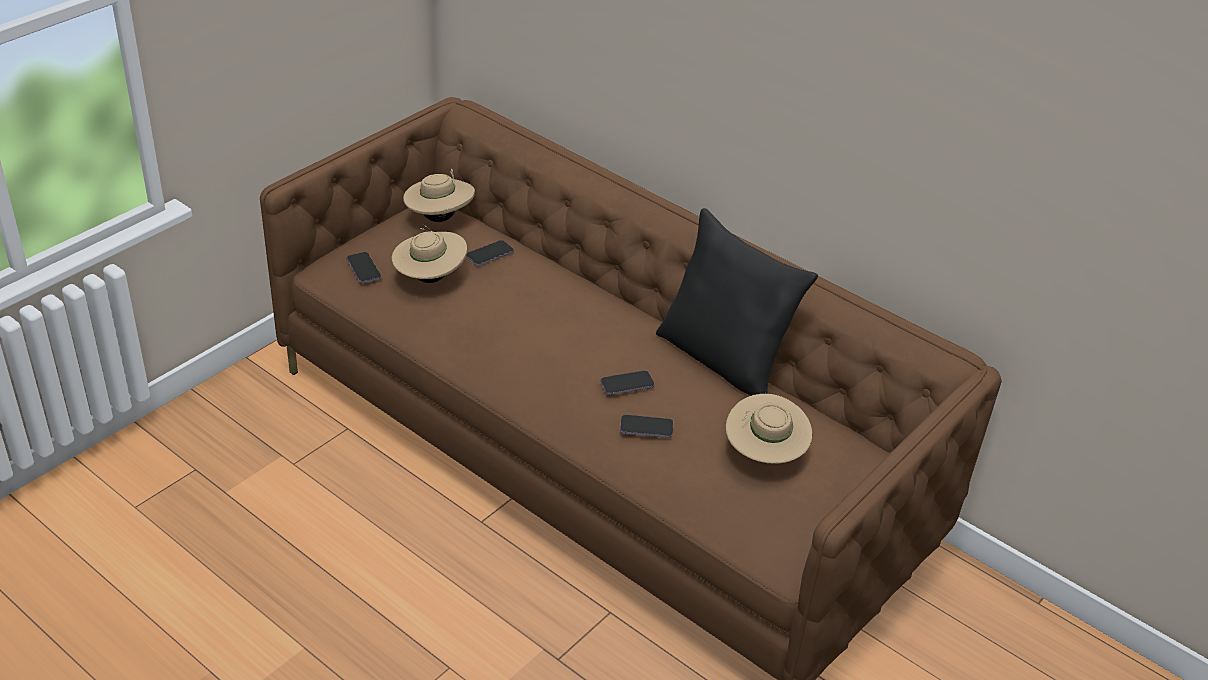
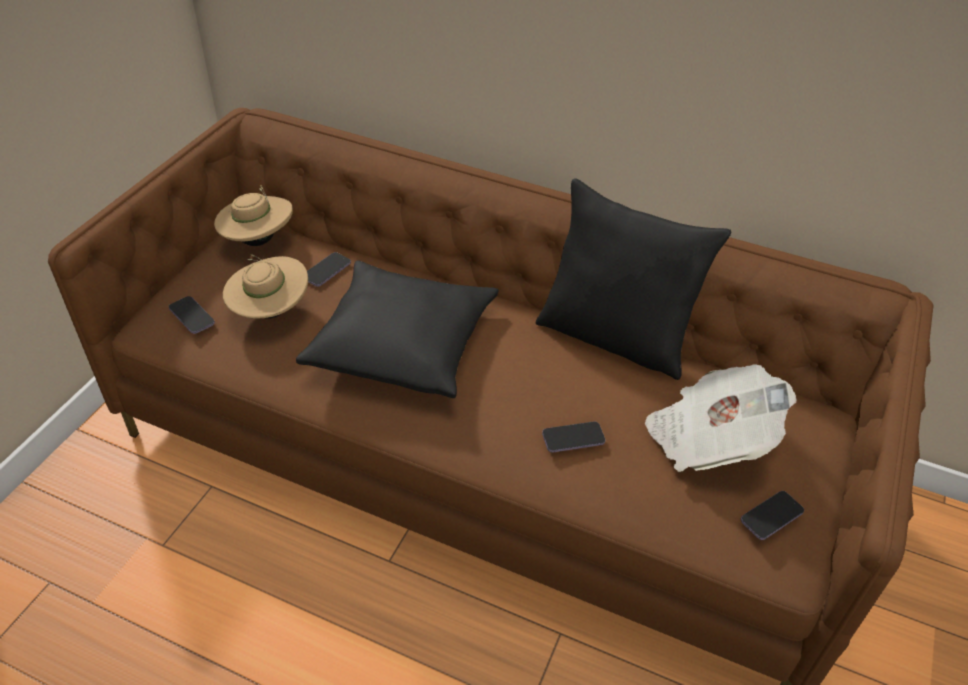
camera: 15 degrees left, 5 degrees up
phone [601,370,654,395] -> phone moved to [741,491,804,540]
beige hat [726,394,812,464] -> newspaper [645,364,797,472]
none -> black pillow [296,260,498,398]

